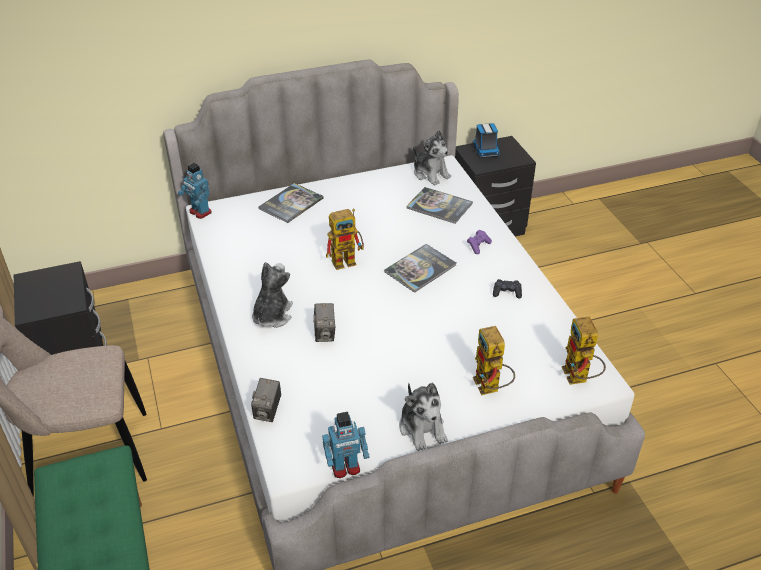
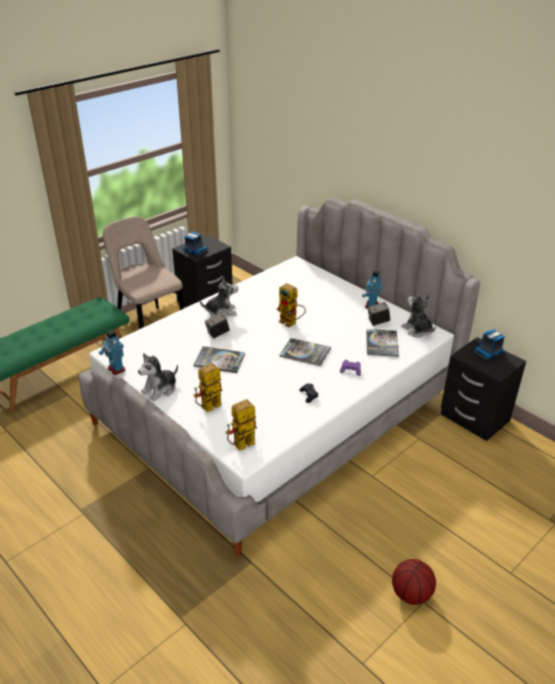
camera: 65 degrees right, 5 degrees down
toy robot [178,163,212,219] -> toy robot moved to [362,270,383,309]
camera [251,378,281,422] -> camera moved to [368,302,390,326]
book [259,183,324,223] -> book moved to [194,346,245,373]
plush toy [413,130,451,185] -> plush toy turned 120 degrees clockwise [401,294,436,337]
none -> toy truck [183,232,208,255]
none -> basketball [392,559,436,605]

